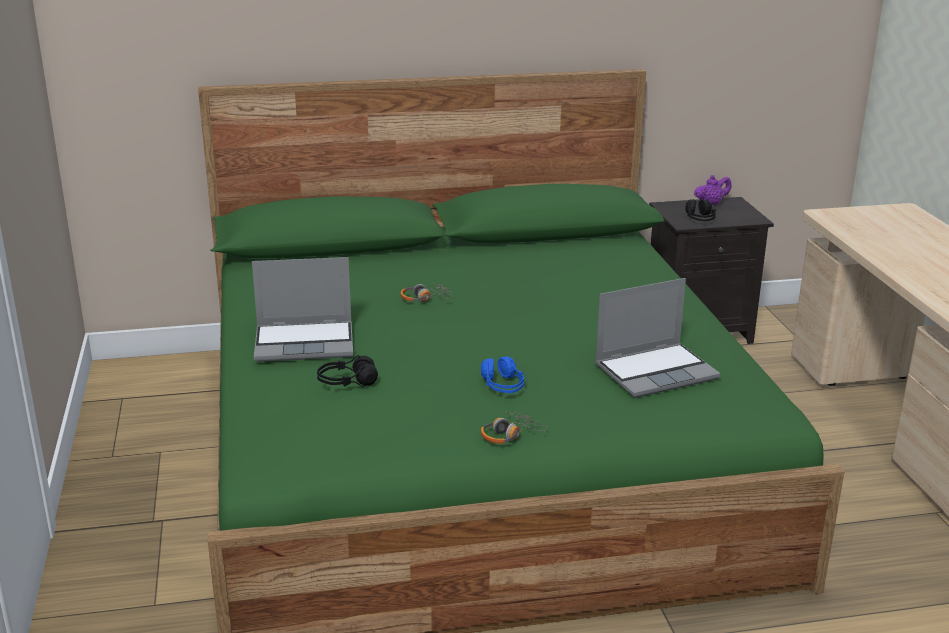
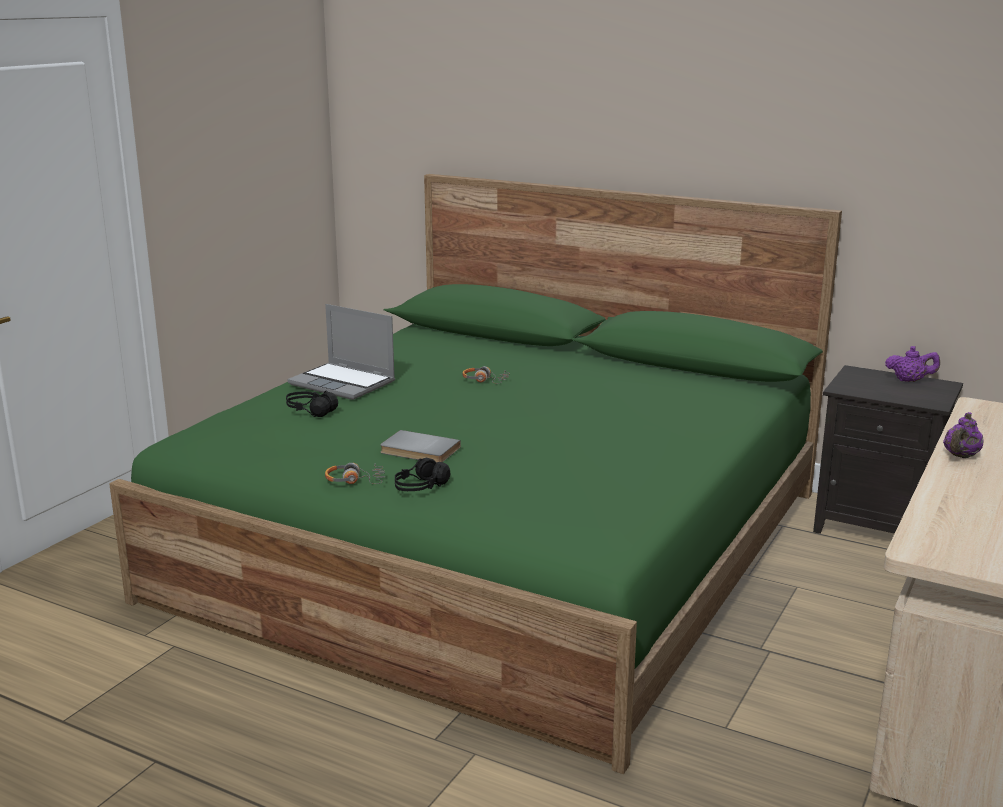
camera: 40 degrees right, 5 degrees down
blue headphones [481,357,524,393] -> grey book [380,430,461,463]
laptop [595,278,721,398] -> none
black headphones [685,199,716,221] -> black headphones moved to [395,458,450,491]
none -> purple teapot [943,412,984,458]

